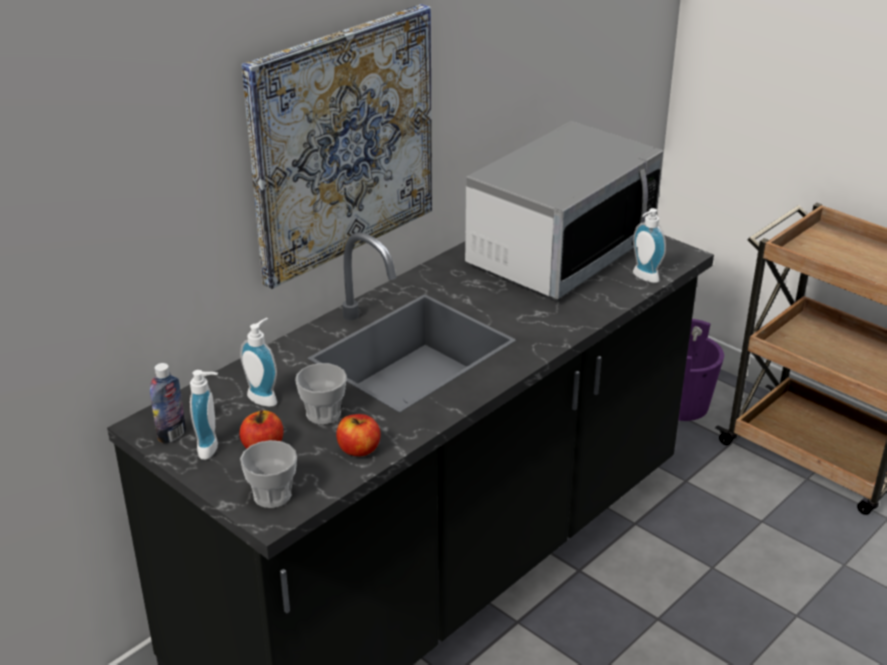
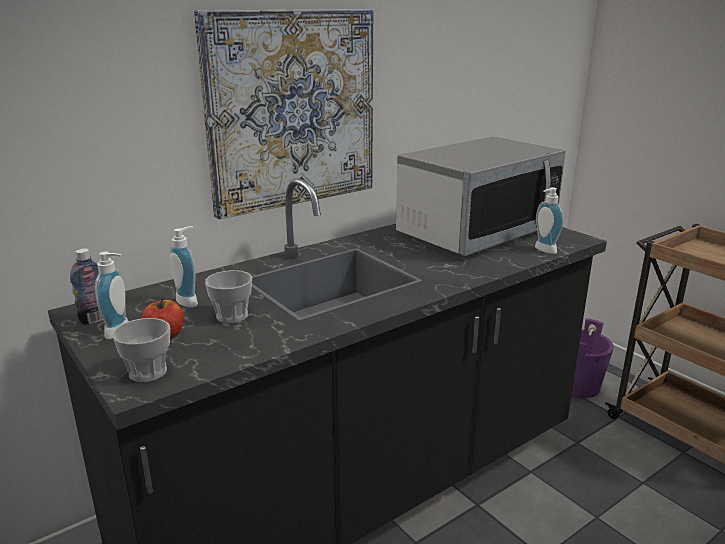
camera: 10 degrees right, 10 degrees down
apple [336,414,381,457] -> none

